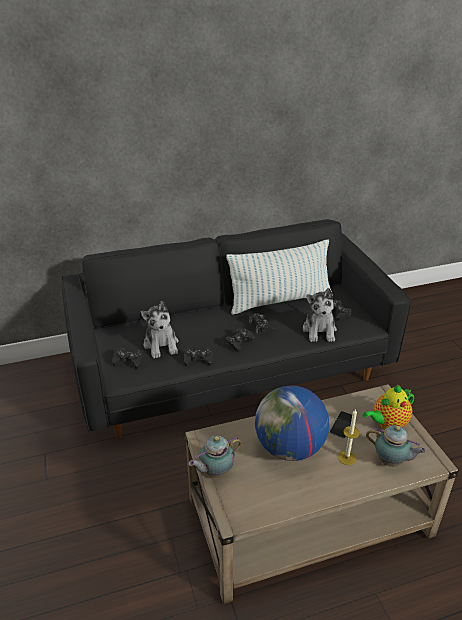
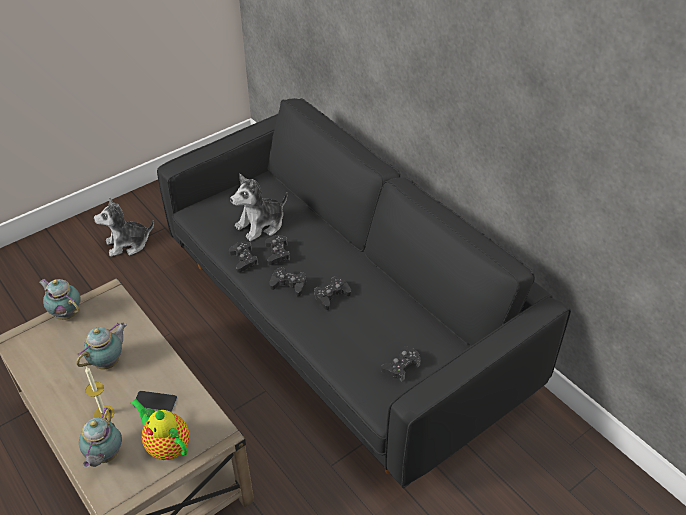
camera: 70 degrees right, 10 degrees up
black game controller [112,348,143,369] -> black game controller moved to [265,235,290,265]
pillow [226,239,333,315] -> none
globe [255,385,329,461] -> teapot [76,323,127,370]
plush toy [303,288,337,342] -> plush toy moved to [94,197,154,257]

